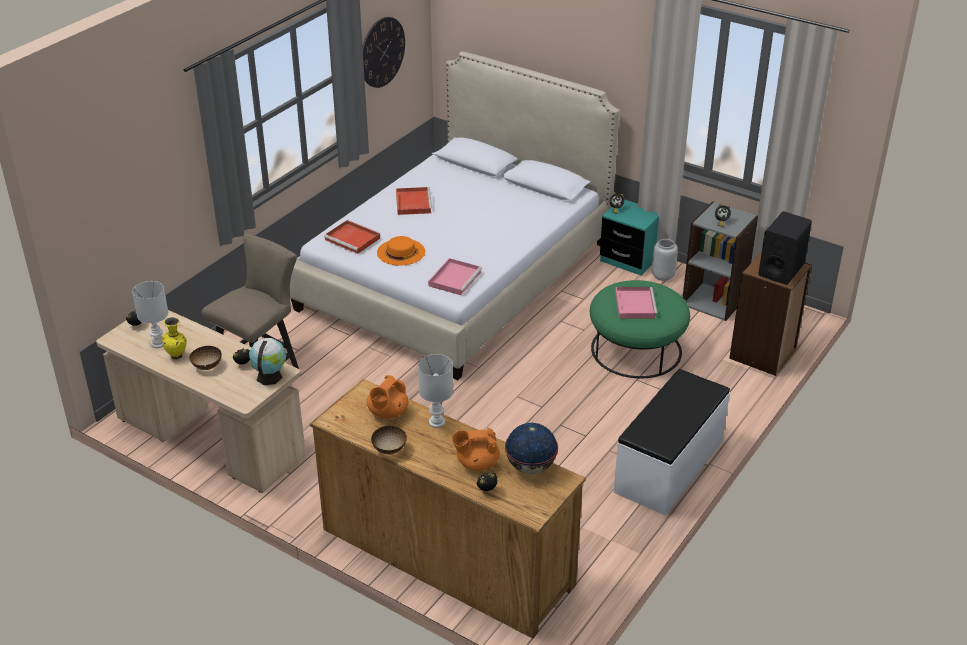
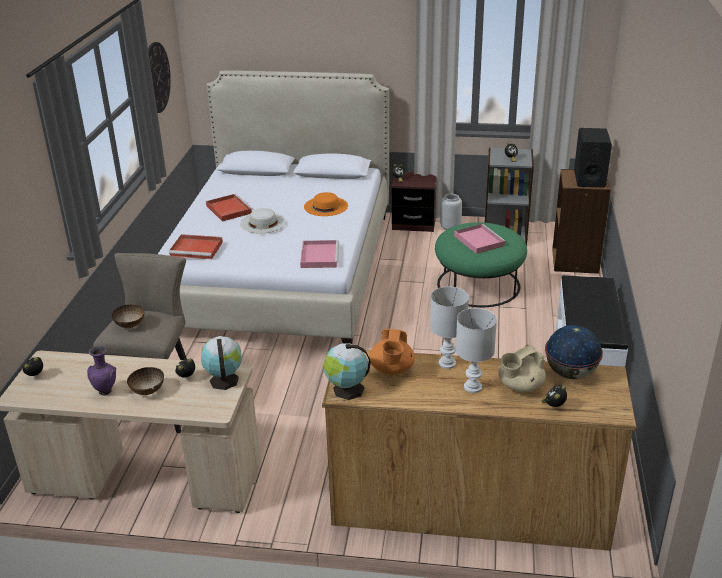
camera: 25 degrees left, 5 degrees down
white table lamp [132,281,169,348] -> white table lamp moved to [456,308,497,393]
yellow vase [162,317,187,360] -> purple vase [87,346,116,396]
bowl [371,426,407,455] -> bowl moved to [112,304,145,328]
orange hat [377,236,425,266] -> orange hat moved to [304,192,348,216]
orange teapot [452,428,500,471] -> beige teapot [498,344,546,392]
turquoise nightstand [600,199,659,276] -> brown nightstand [392,172,436,232]
none -> white hat [240,208,286,234]
none -> globe [323,343,371,400]

